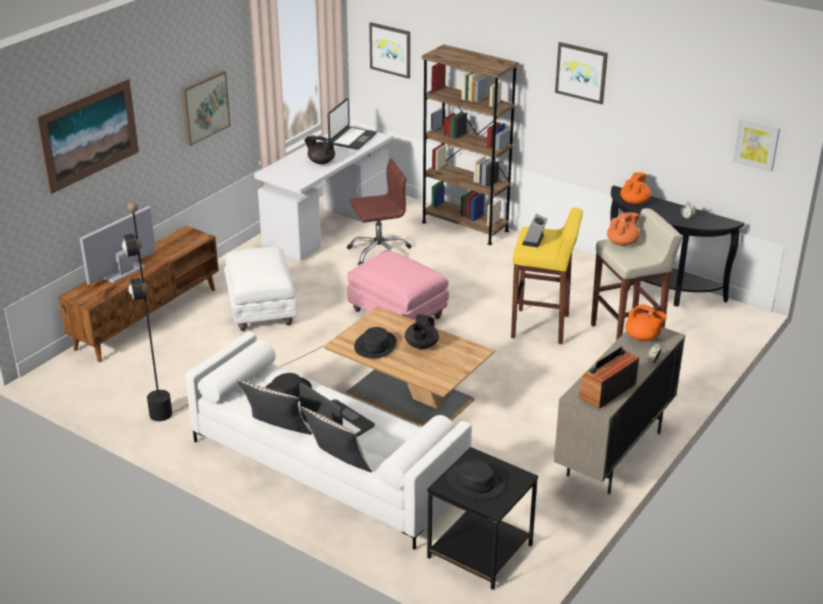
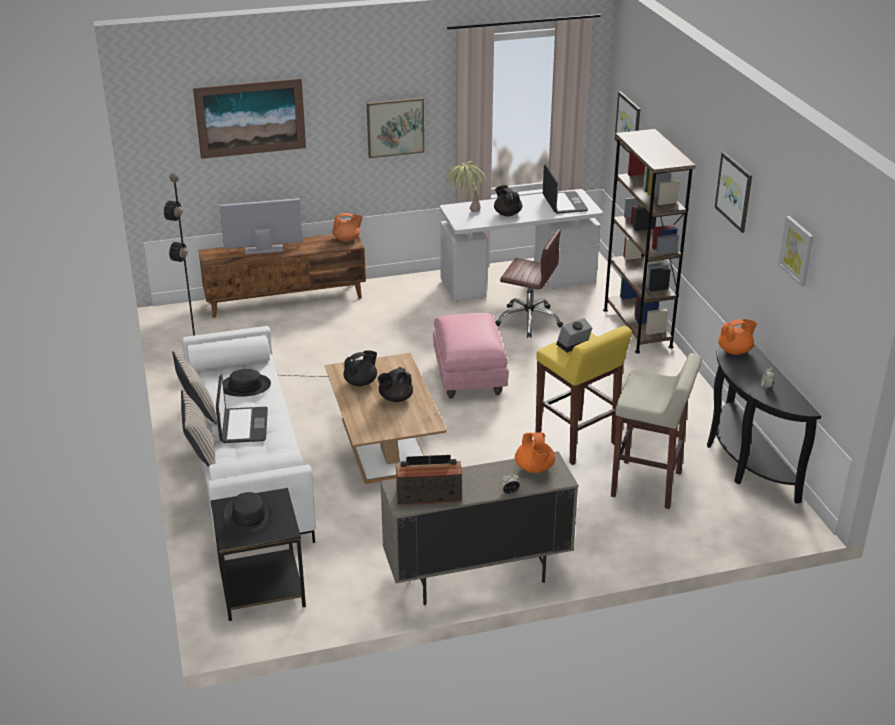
camera: 40 degrees right, 0 degrees up
white ottoman [224,247,297,331] -> none
laptop [328,98,377,149] -> laptop turned 75 degrees counterclockwise [543,164,588,214]
black hat [354,327,397,359] -> black teapot [343,350,377,386]
orange teapot [607,212,640,246] -> orange teapot moved to [332,213,363,242]
picture [733,118,780,172] -> picture moved to [778,216,814,287]
none -> potted plant [445,161,486,212]

